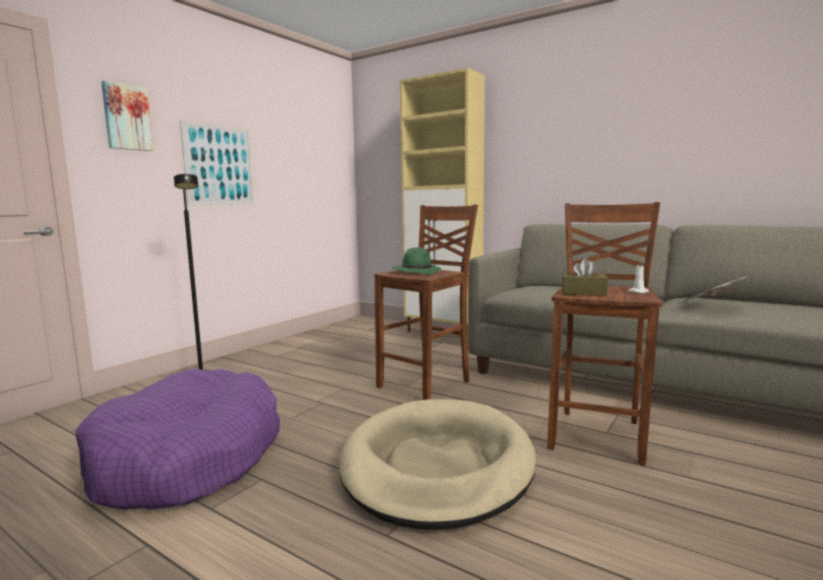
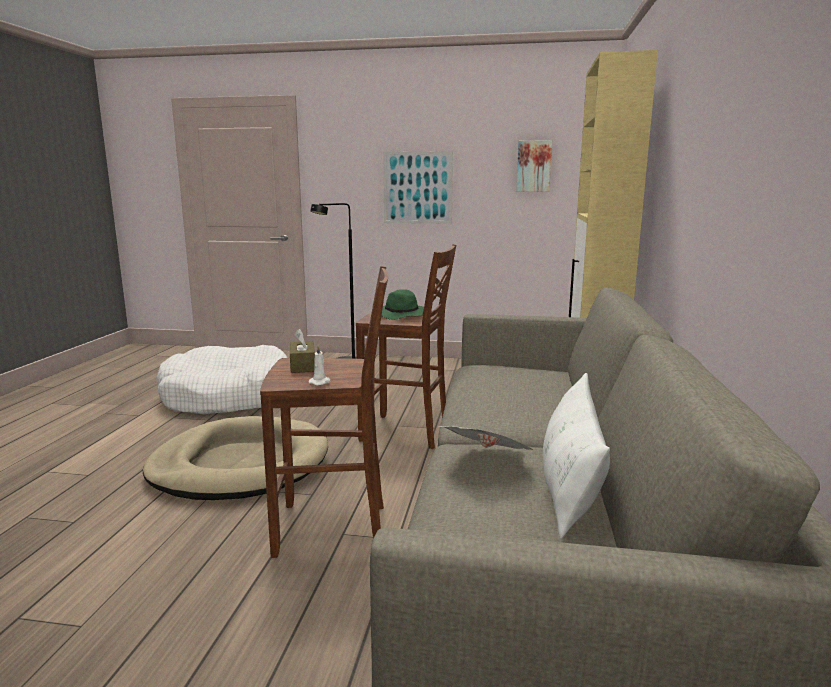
camera: 65 degrees right, 5 degrees up
purple dog bed [75,368,280,510] -> white dog bed [156,345,287,415]
picture [101,80,153,151] -> picture moved to [516,140,552,192]
none -> white pillow [543,373,610,539]

